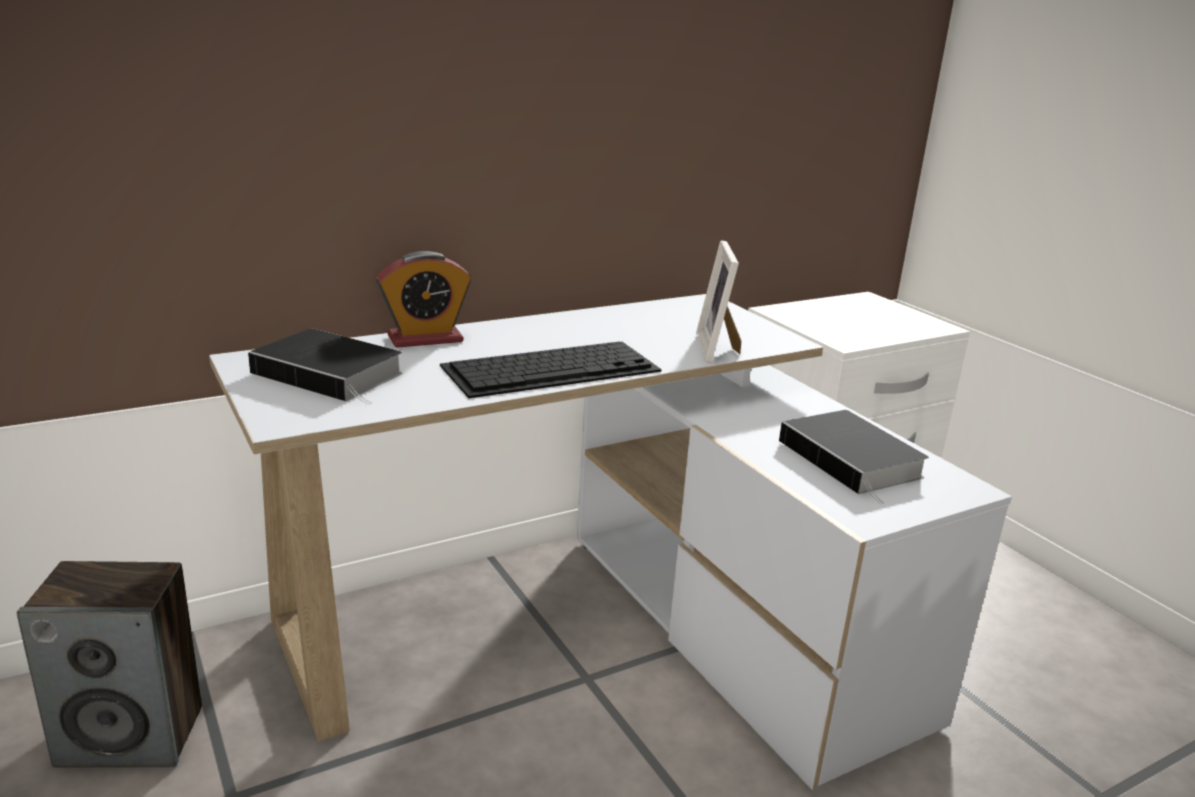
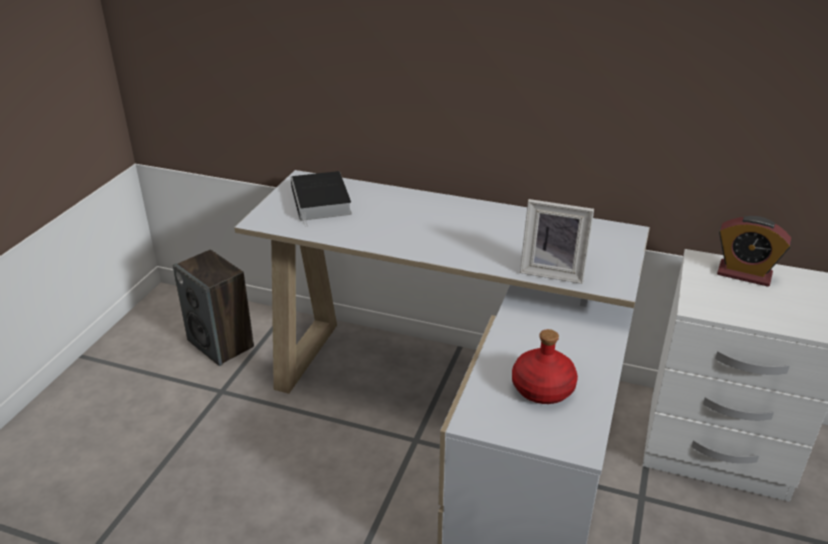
camera: 50 degrees right, 10 degrees up
alarm clock [376,251,471,348] -> alarm clock moved to [717,216,791,287]
keyboard [440,342,662,398] -> none
picture frame [696,240,741,363] -> picture frame turned 120 degrees counterclockwise [520,199,594,284]
book [779,410,929,504] -> red bottle [512,329,578,404]

